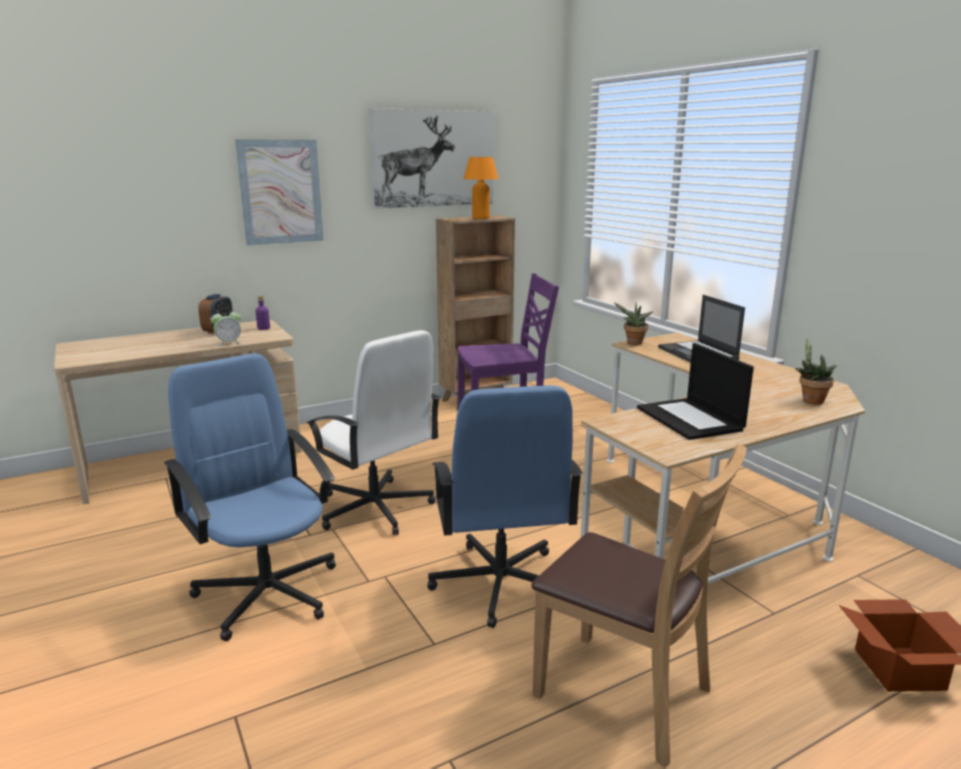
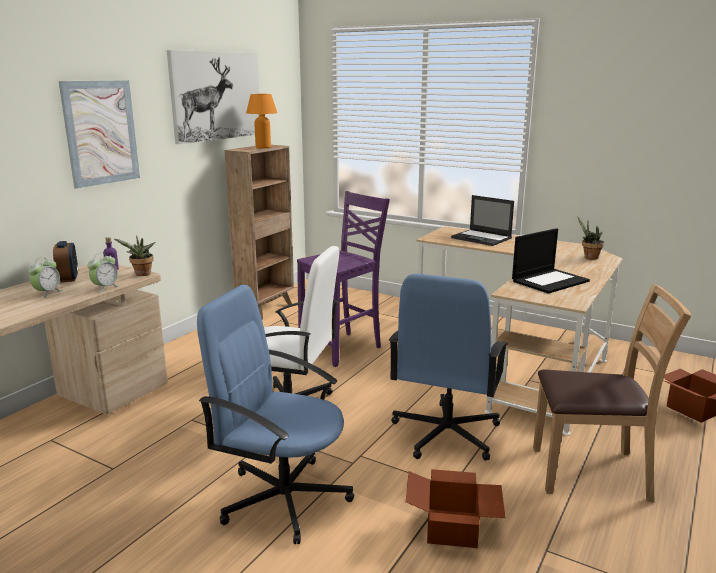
camera: 30 degrees left, 0 degrees up
blue office chair [427,385,583,628] -> blue office chair turned 60 degrees clockwise [389,274,508,461]
potted plant [614,303,654,345] -> potted plant moved to [115,235,156,276]
laptop [637,343,754,440] -> laptop turned 75 degrees counterclockwise [512,228,590,294]
none -> alarm clock [28,257,63,298]
none -> cardboard box [406,469,506,548]

